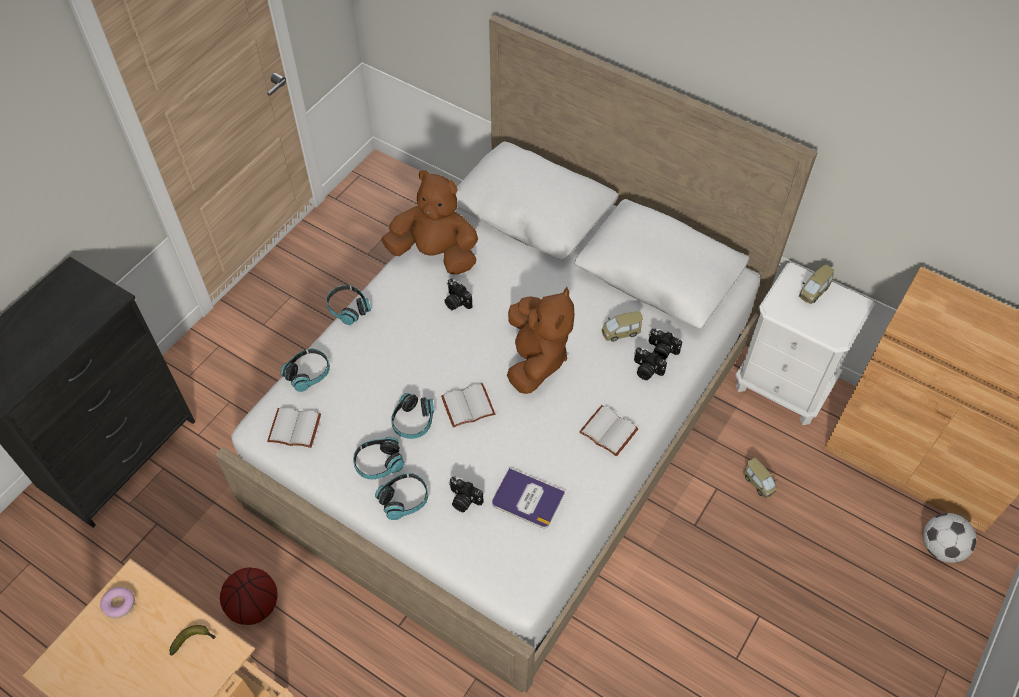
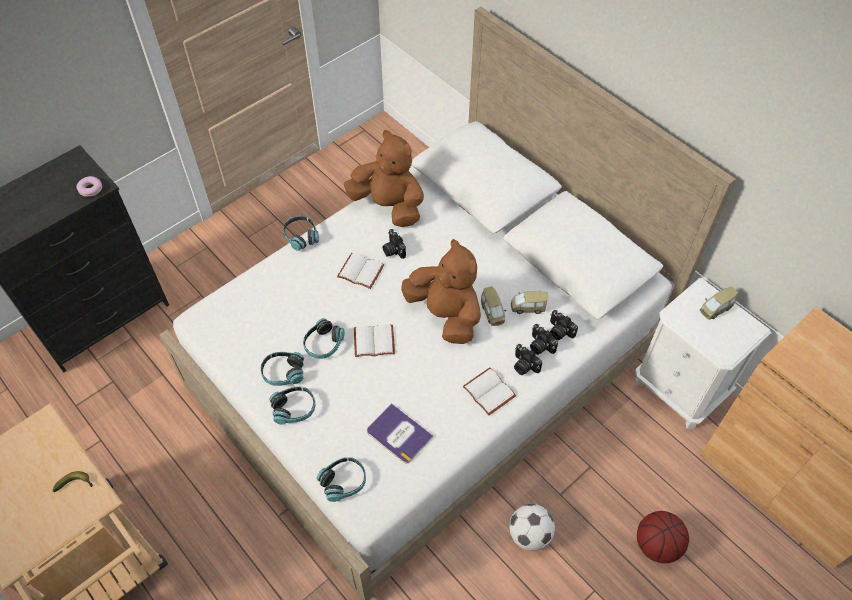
camera: 15 degrees right, 0 degrees up
donut [100,587,135,619] -> donut moved to [76,176,102,197]
basketball [220,568,278,625] -> basketball moved to [637,511,689,563]
white book [267,408,321,448] -> white book moved to [337,253,385,289]
headphones [280,349,330,392] -> headphones moved to [317,457,366,502]
camera [449,477,484,512] -> camera moved to [514,344,542,375]
brown plush toy [507,287,574,394] -> brown plush toy turned 60 degrees counterclockwise [401,239,481,344]
toy car [743,457,777,498] -> toy car moved to [481,286,506,326]
football [923,513,976,563] -> football moved to [509,504,555,551]

